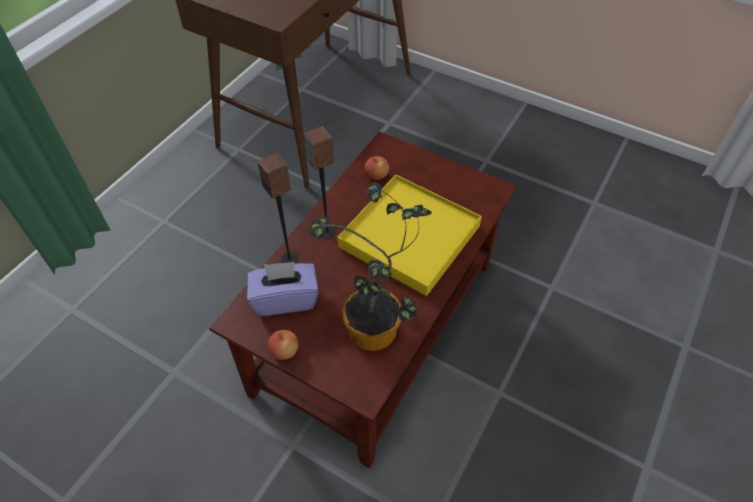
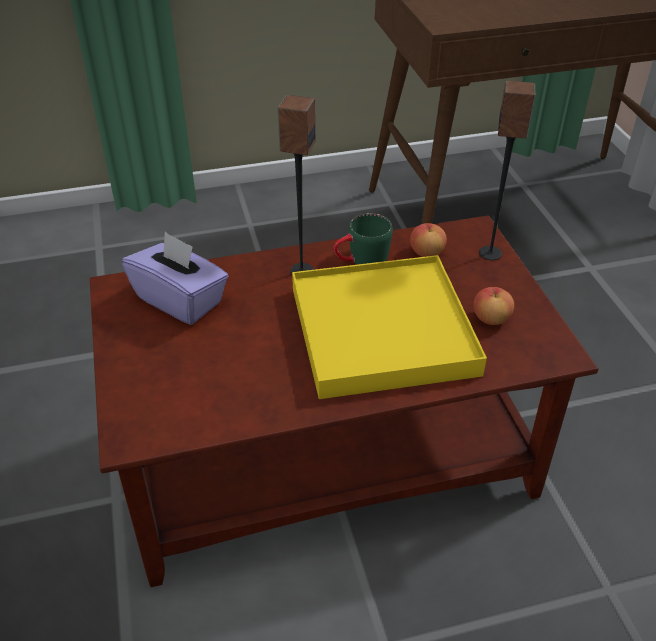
camera: 45 degrees right, 10 degrees down
speaker [258,153,298,264] -> speaker moved to [479,81,535,260]
apple [268,330,299,360] -> apple moved to [474,287,514,325]
potted plant [310,182,432,351] -> none
none -> green mug [333,213,393,265]

